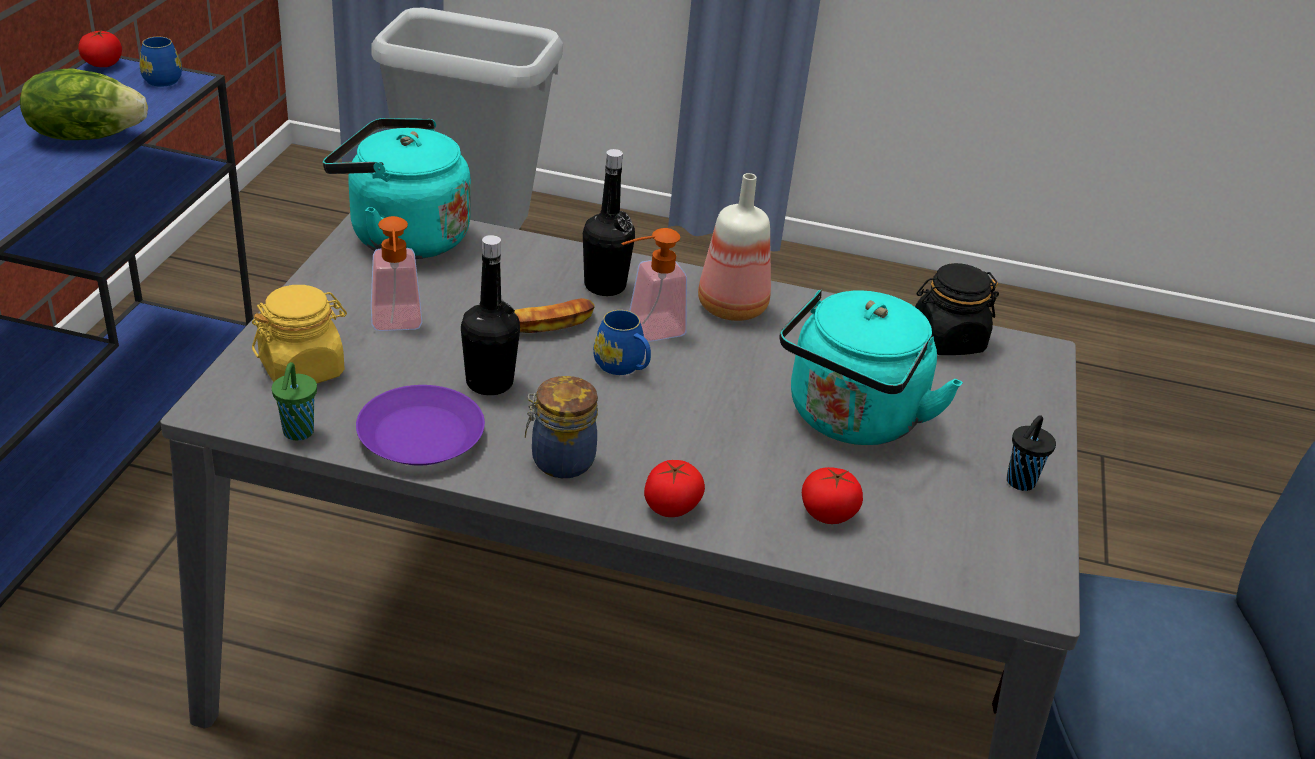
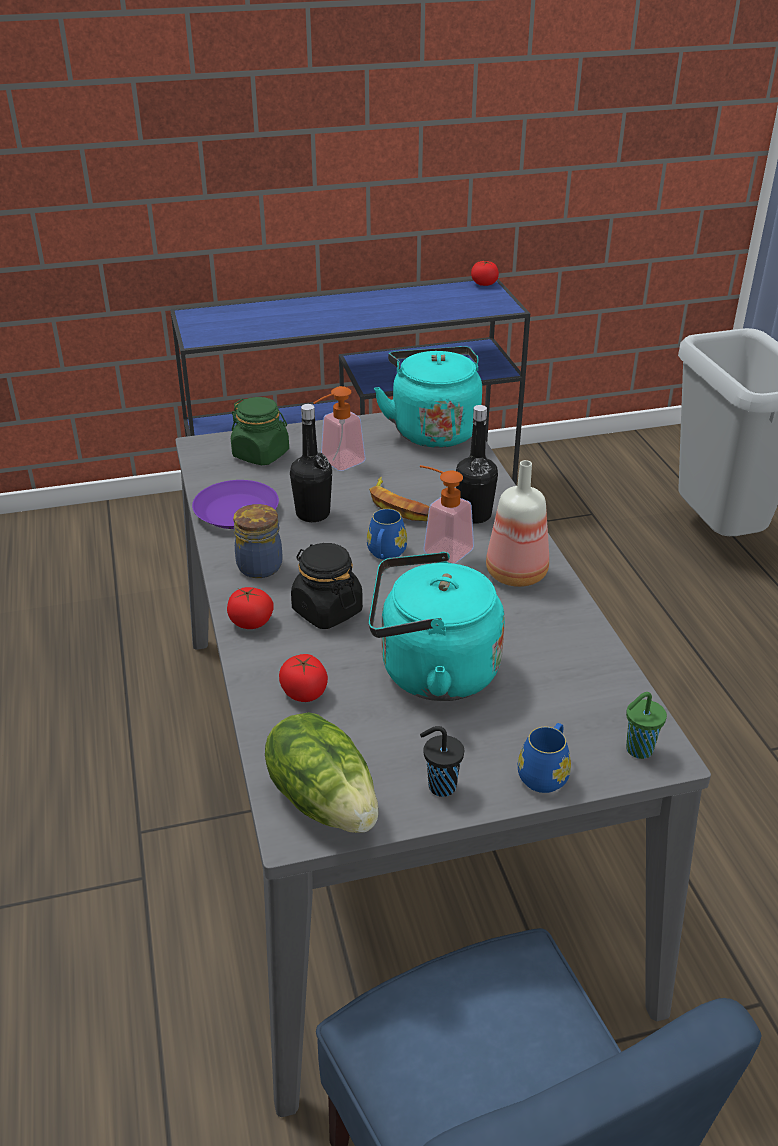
camera: 65 degrees right, 0 degrees up
lettuce [20,68,148,140] -> lettuce moved to [265,712,378,833]
blue mug [140,37,182,87] -> blue mug moved to [518,723,571,793]
yellow jar [252,285,347,383] -> green jar [231,397,289,465]
green cup [272,362,317,441] -> green cup moved to [626,692,667,759]
black jar [915,263,999,355] -> black jar moved to [291,543,363,629]

